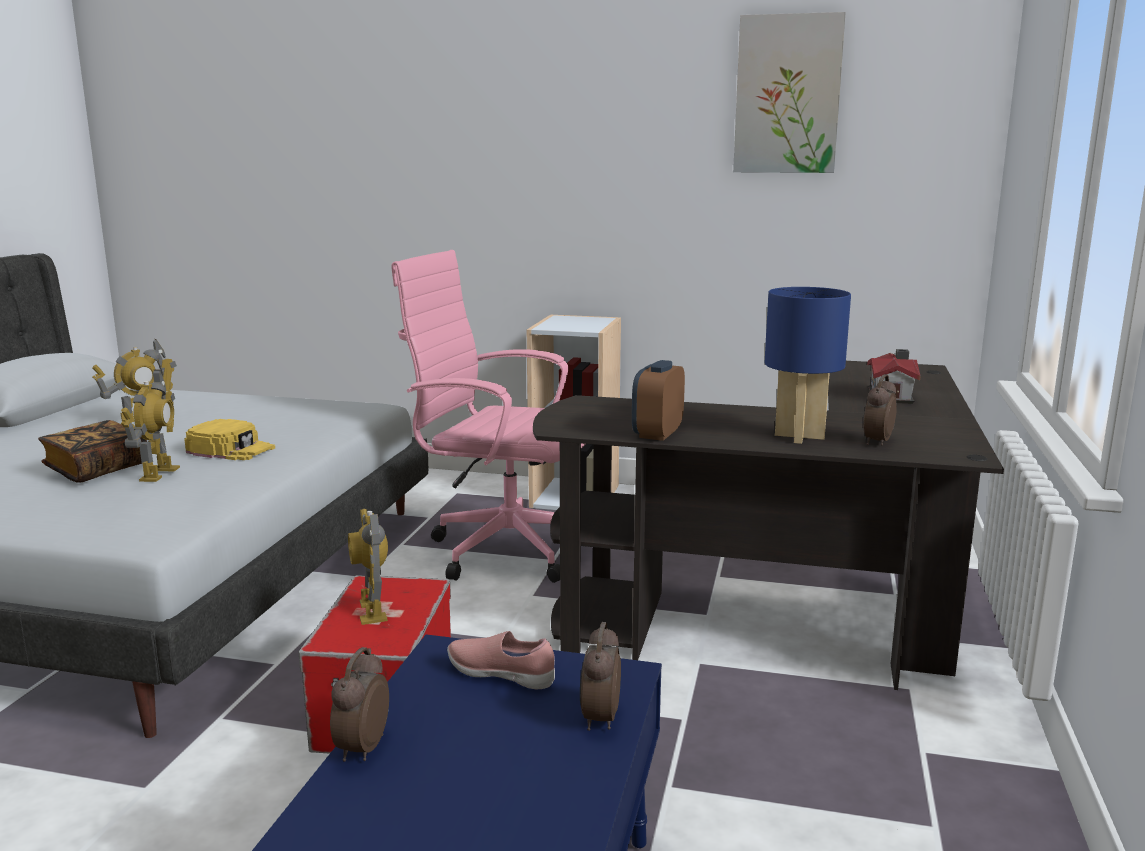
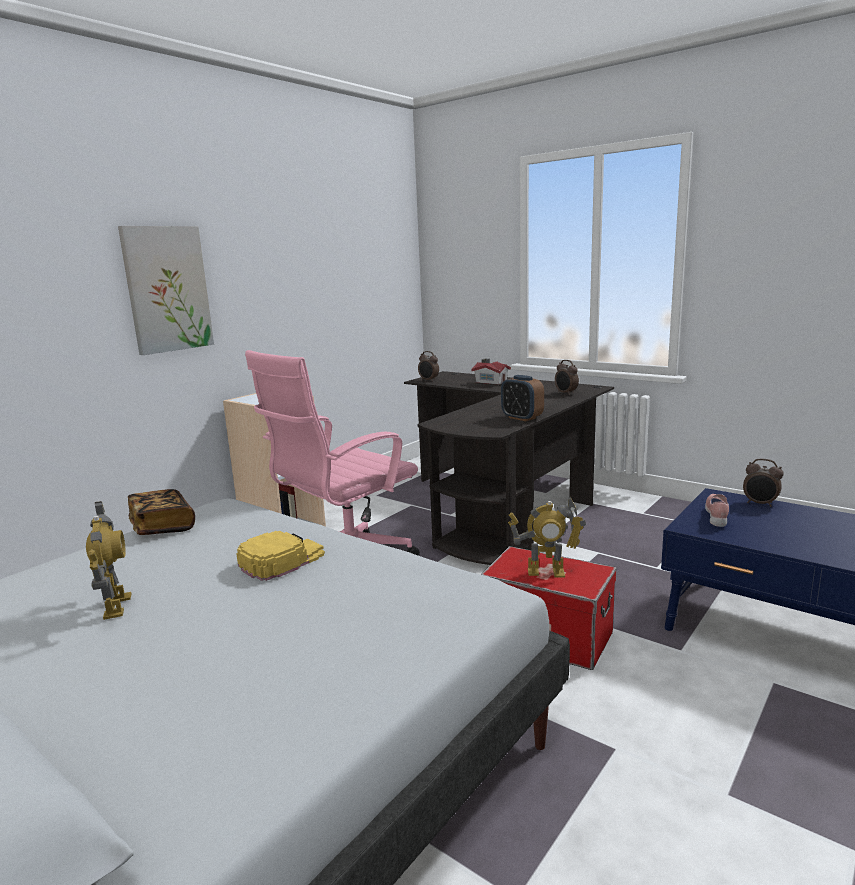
camera: 65 degrees left, 0 degrees up
book [38,420,147,483] -> book moved to [128,489,195,535]
toy robot [121,369,180,482] -> none
alarm clock [330,647,389,762] -> alarm clock moved to [418,351,439,382]
pink shoe [447,631,555,689] -> pink shoe turned 150 degrees clockwise [705,494,729,527]
picture [733,12,846,173] -> picture moved to [118,226,214,355]
blue table lamp [764,287,851,444] -> none

